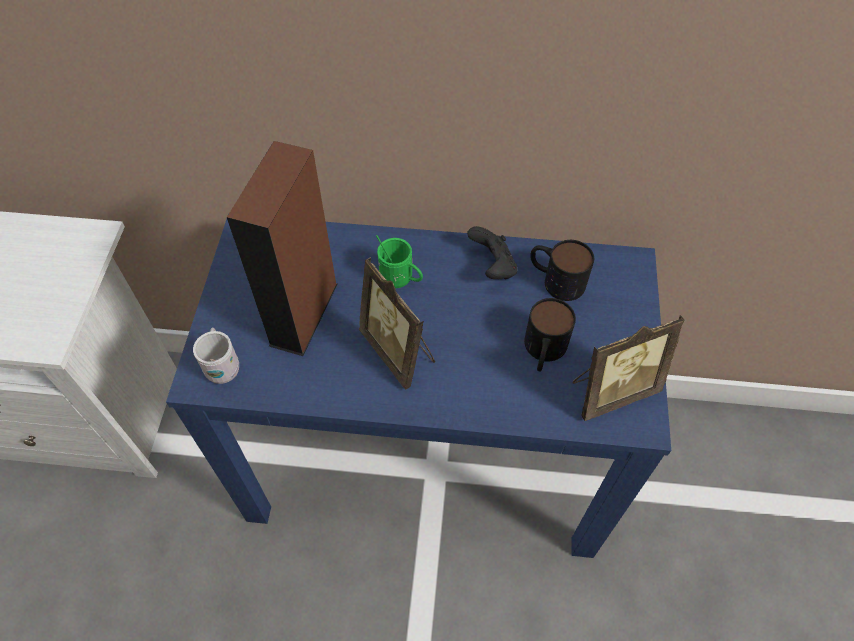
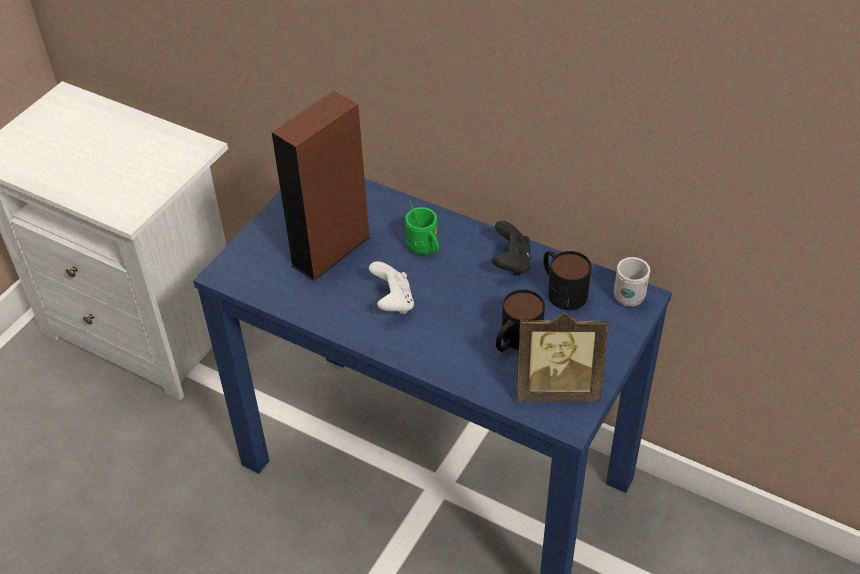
camera: 25 degrees right, 10 degrees down
white mug [193,328,239,384] -> white mug moved to [614,257,650,307]
picture frame [359,257,435,390] -> white game controller [369,261,414,314]

